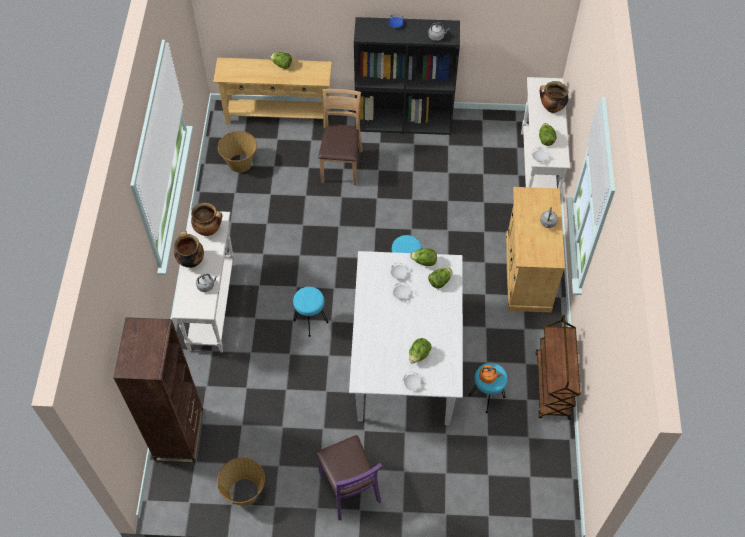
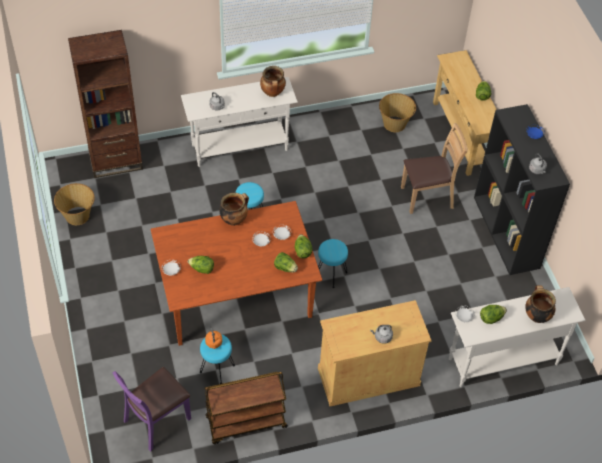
camera: 70 degrees right, 5 degrees down
cooking pot [174,231,204,268] -> cooking pot moved to [220,193,249,226]
purple chair [315,435,382,521] -> purple chair moved to [113,367,191,451]
white dining table [349,251,463,425] -> brown dining table [151,201,322,346]

